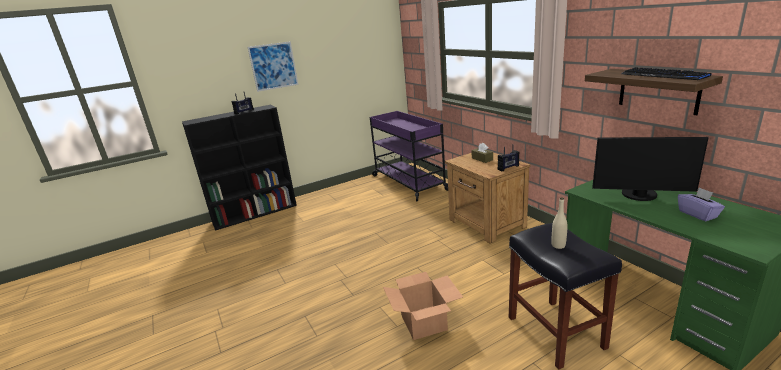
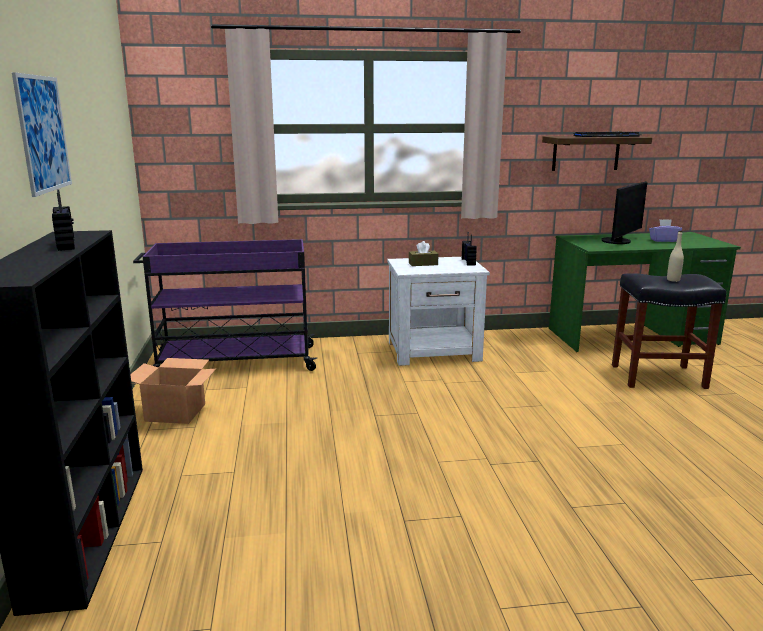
camera: 70 degrees left, 5 degrees down
cardboard box [383,272,463,340] -> cardboard box moved to [130,358,216,424]
brown nightstand [445,153,531,243] -> white nightstand [387,257,490,366]

